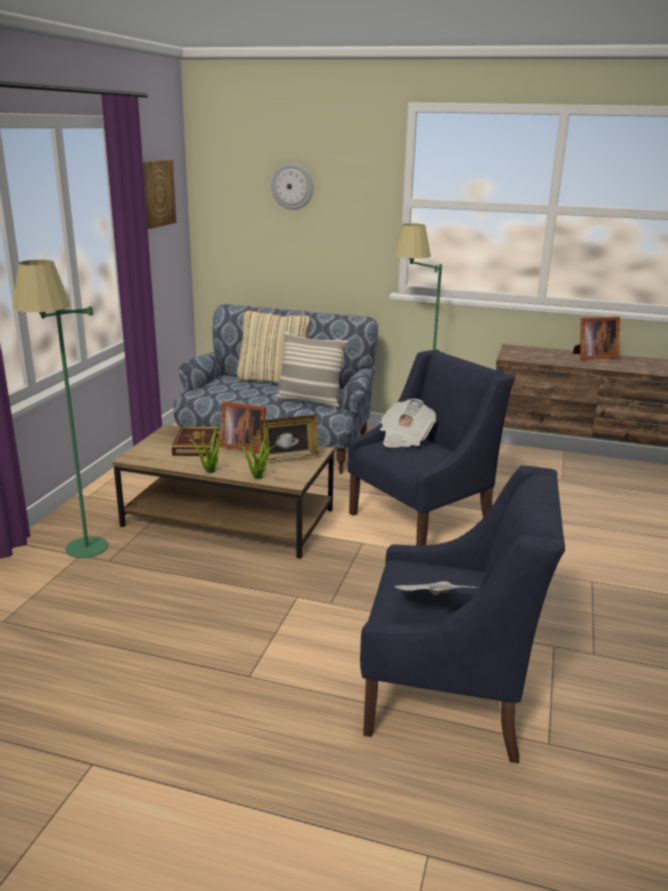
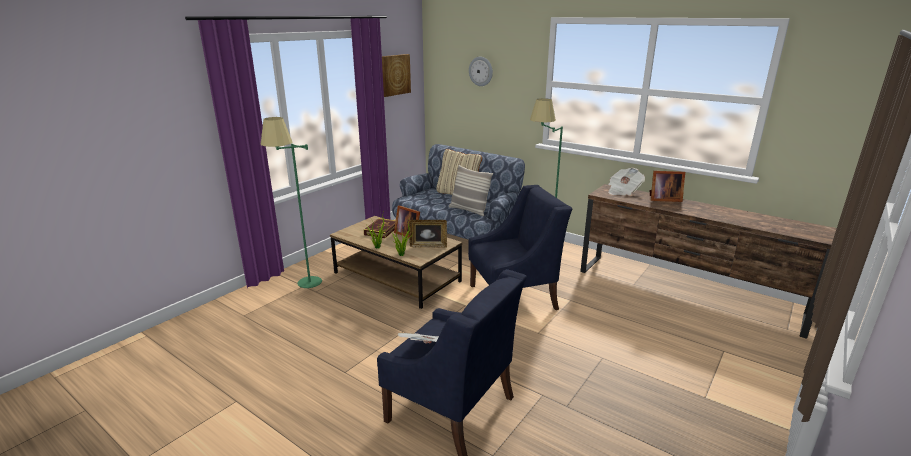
camera: 20 degrees right, 0 degrees up
newspaper [380,398,437,448] -> newspaper moved to [608,168,645,195]

